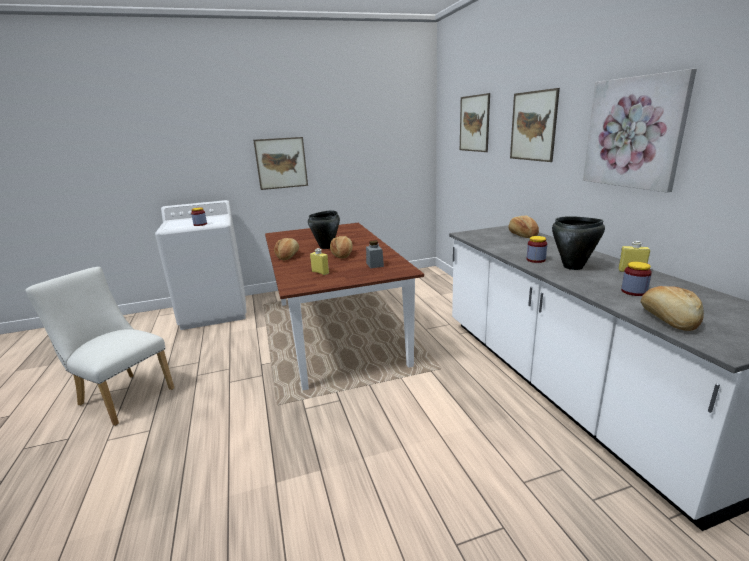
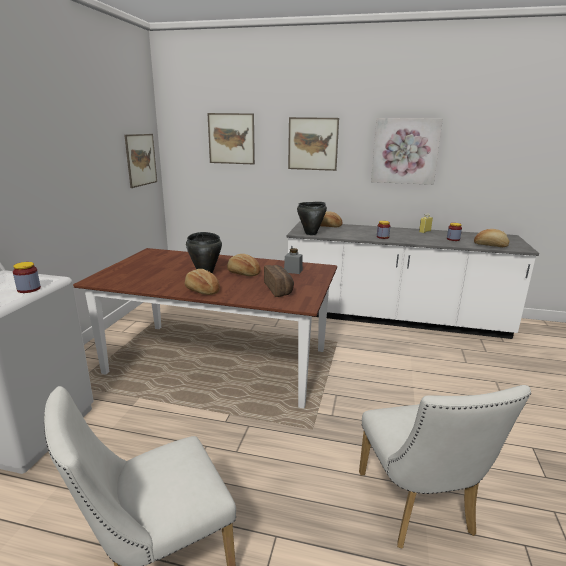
camera: 60 degrees left, 0 degrees up
picture [253,137,308,190] -> picture moved to [124,134,157,188]
yellow bottle [310,248,329,275] -> bread [264,265,294,297]
black cooking pot [552,216,605,270] -> black cooking pot moved to [297,202,327,235]
none -> white chair [359,385,531,549]

